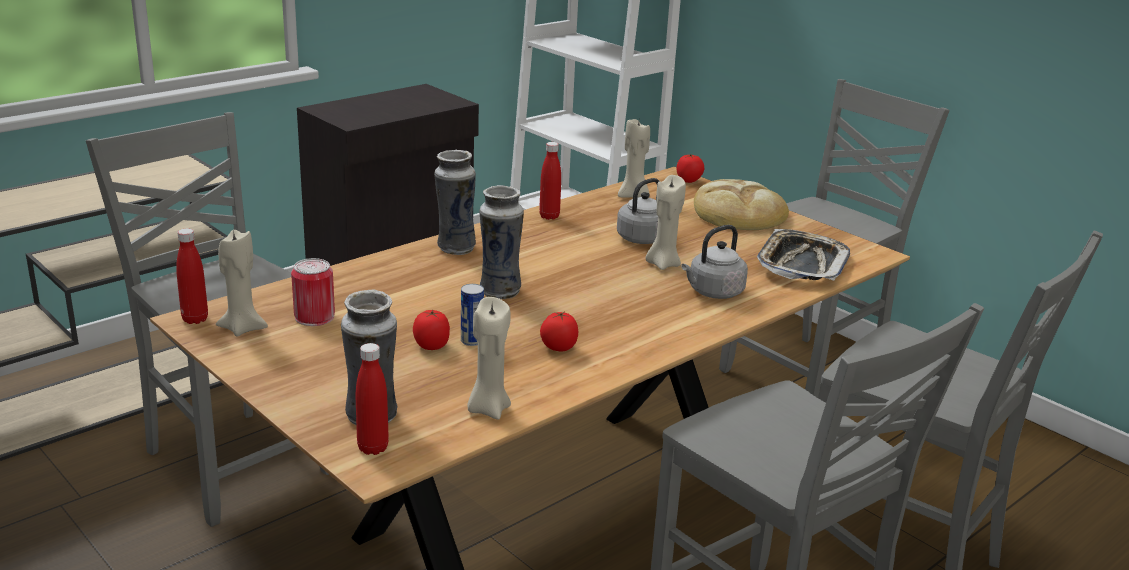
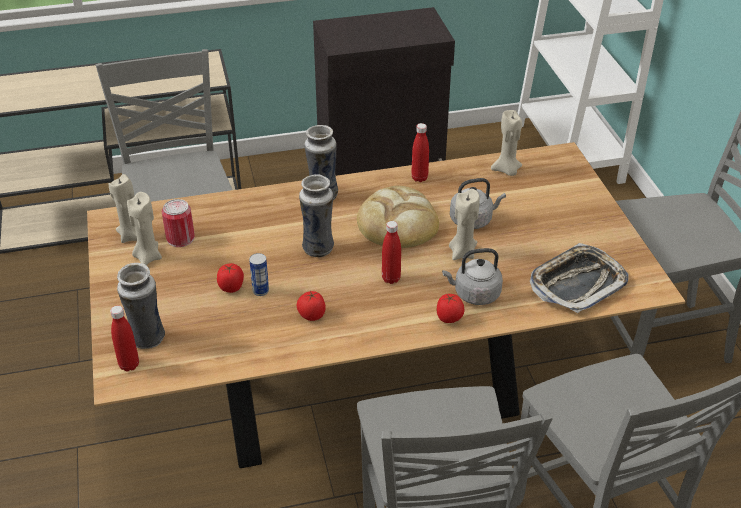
camera: 30 degrees right, 15 degrees up
red bottle [176,228,208,324] -> red bottle moved to [382,221,401,284]
beige candle [467,297,511,420] -> beige candle moved to [127,192,162,265]
tomato [676,154,705,183] -> tomato moved to [437,294,465,323]
bread [694,179,789,230] -> bread moved to [357,185,439,248]

